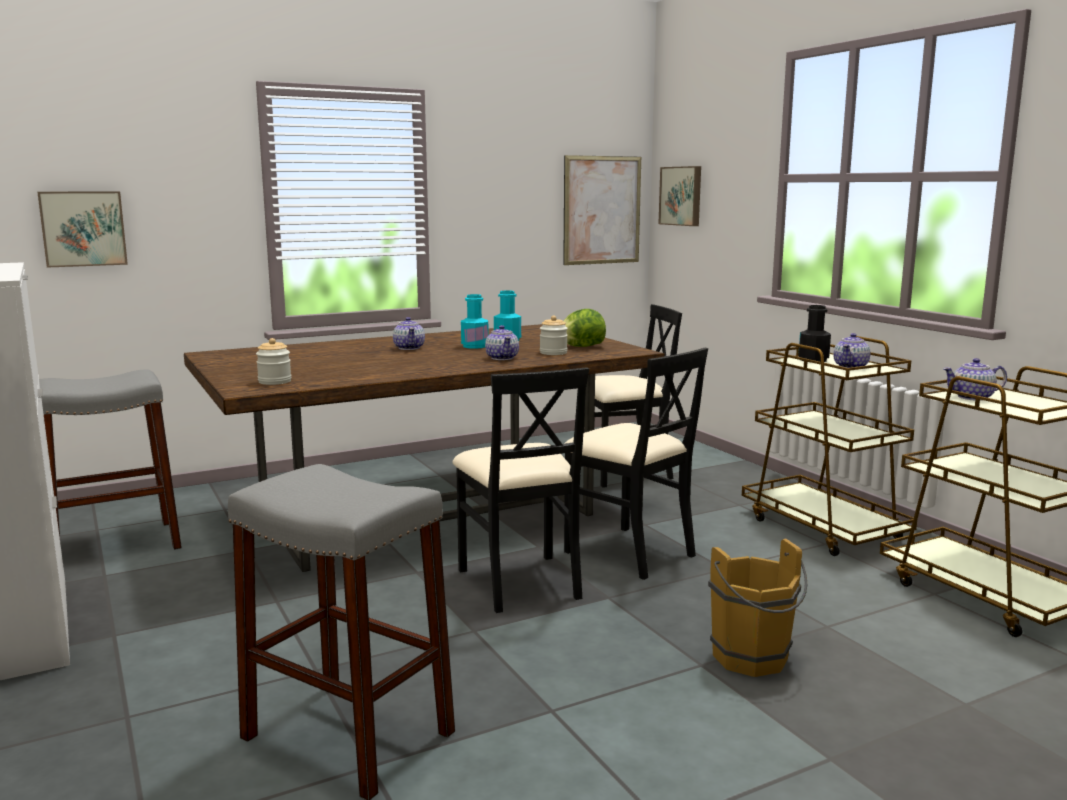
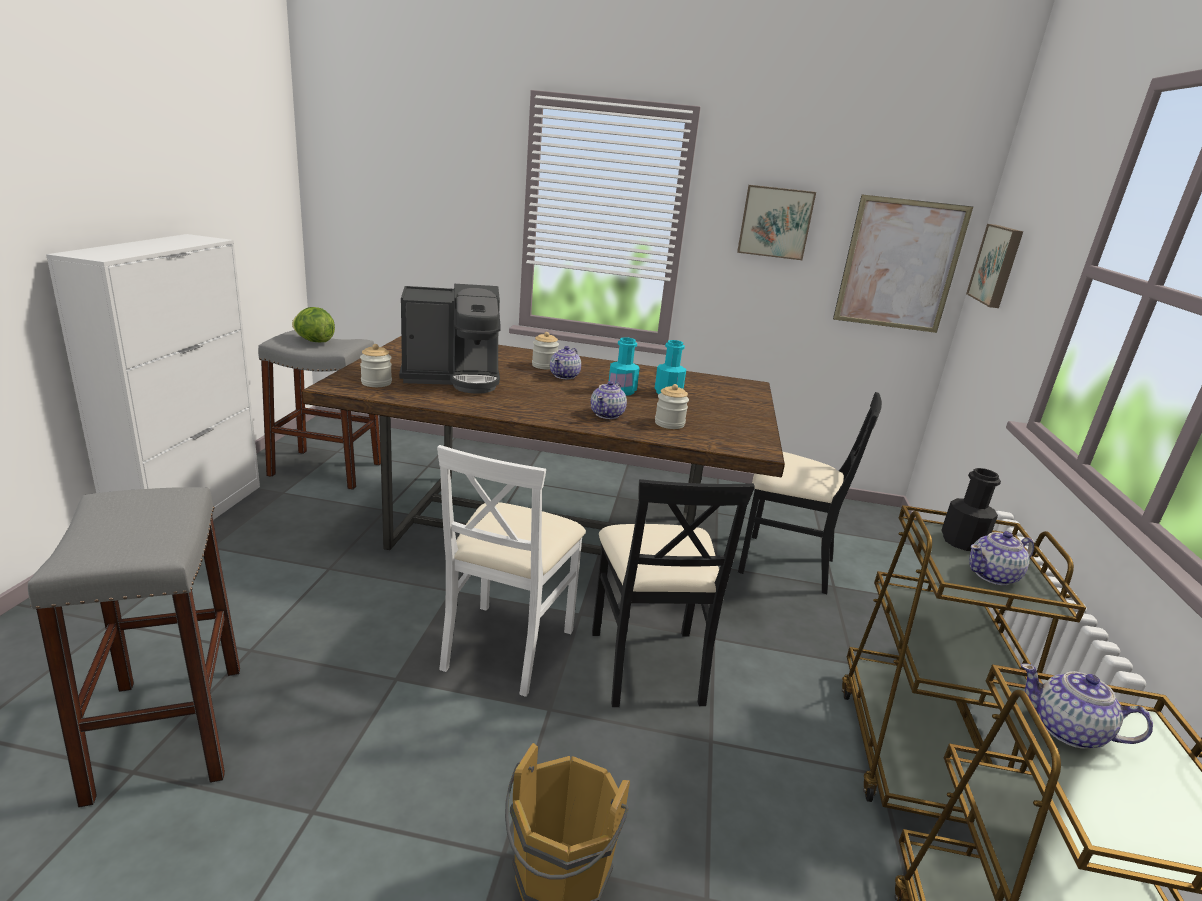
camera: 35 degrees right, 10 degrees up
picture [37,191,128,268] -> picture moved to [737,185,816,260]
black chair [452,367,589,613] -> white chair [437,445,586,697]
lettuce [564,309,606,347] -> lettuce moved to [292,307,335,342]
none -> coffee machine [399,284,501,394]
none -> jar [532,332,559,369]

